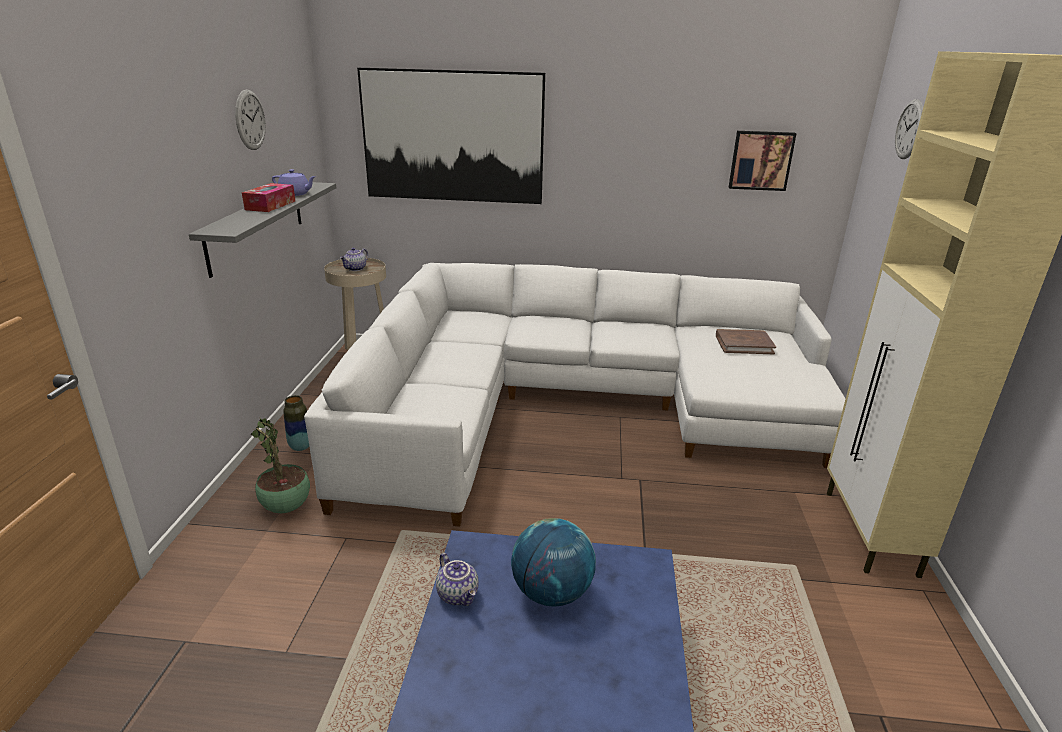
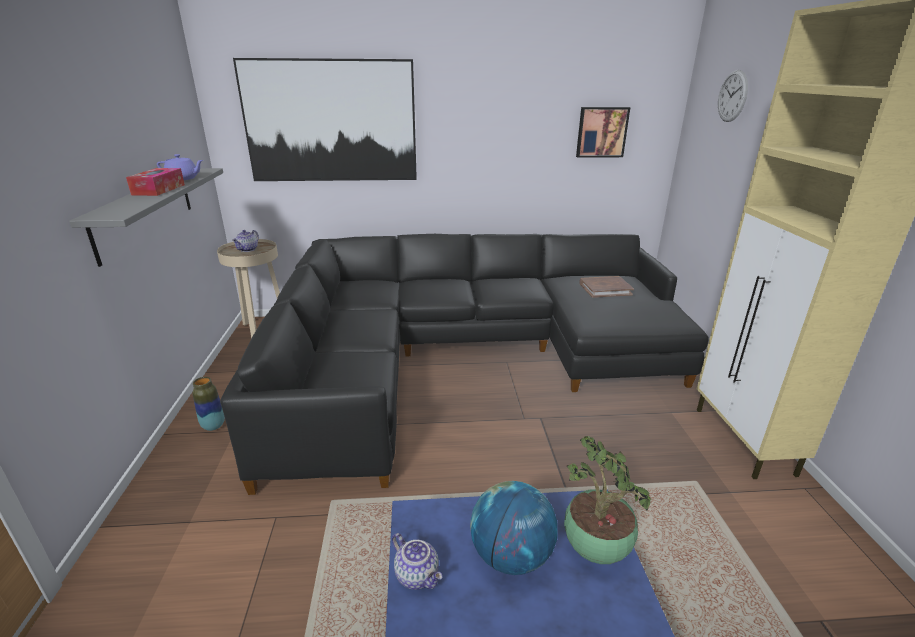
camera: 10 degrees left, 0 degrees up
wall clock [235,89,266,150] -> none
potted plant [251,418,310,513] -> potted plant moved to [564,436,652,564]
white sofa [304,263,846,527] -> black sofa [220,234,709,495]

